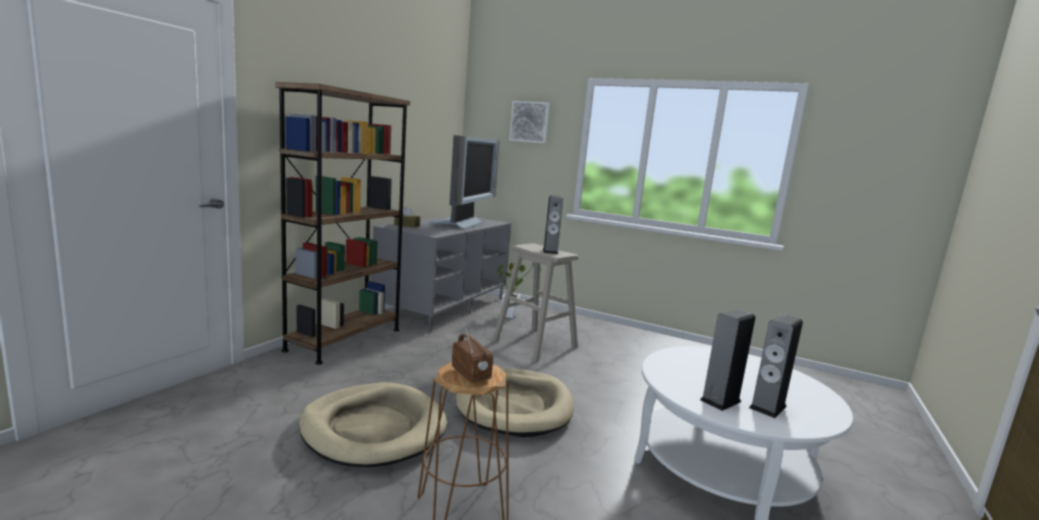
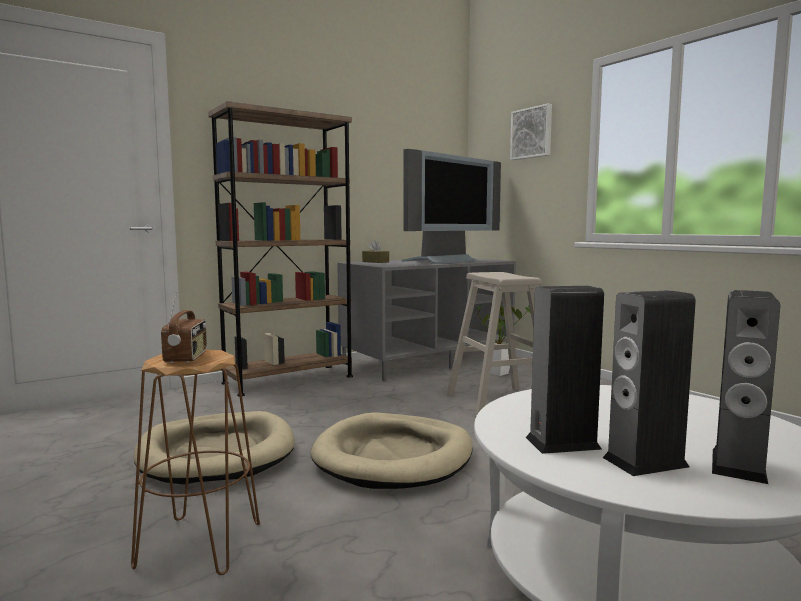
camera: 30 degrees right, 5 degrees down
speaker [543,195,563,254] -> speaker moved to [712,290,780,484]

